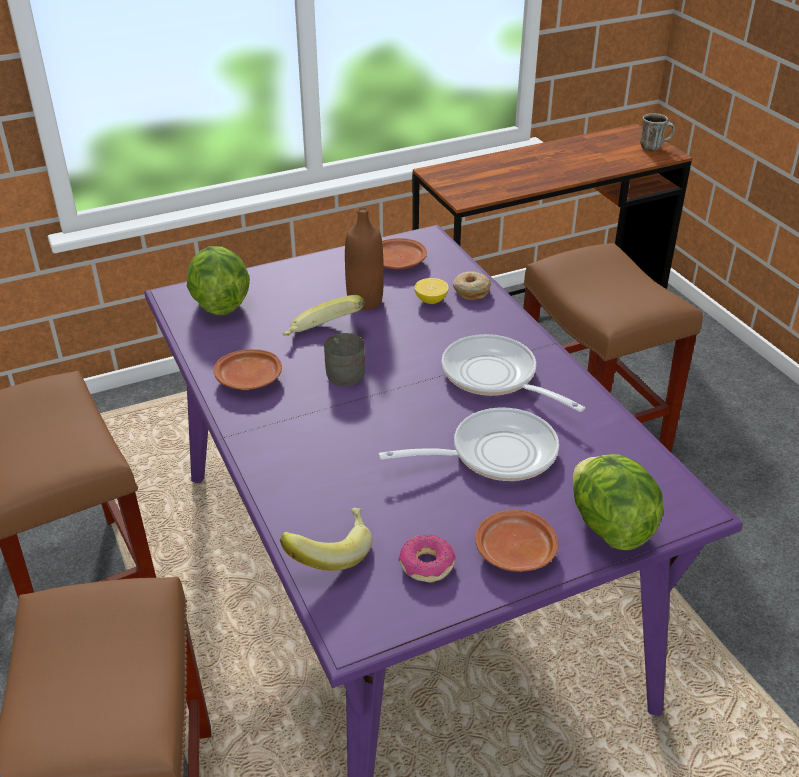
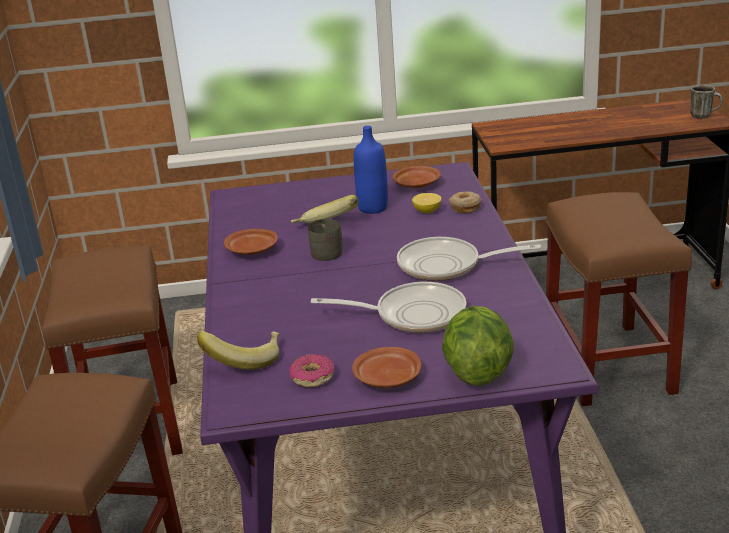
camera: 20 degrees right, 10 degrees down
lettuce [187,246,250,315] -> none
brown bottle [345,208,384,310] -> blue bottle [354,126,388,214]
frying pan [442,334,585,412] -> frying pan turned 60 degrees counterclockwise [397,237,541,281]

